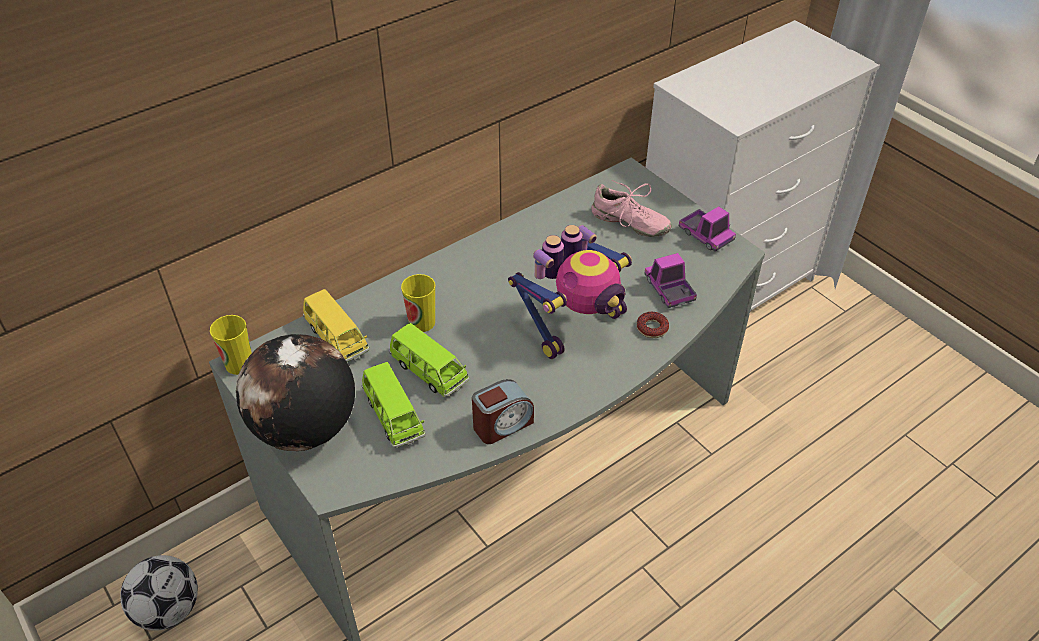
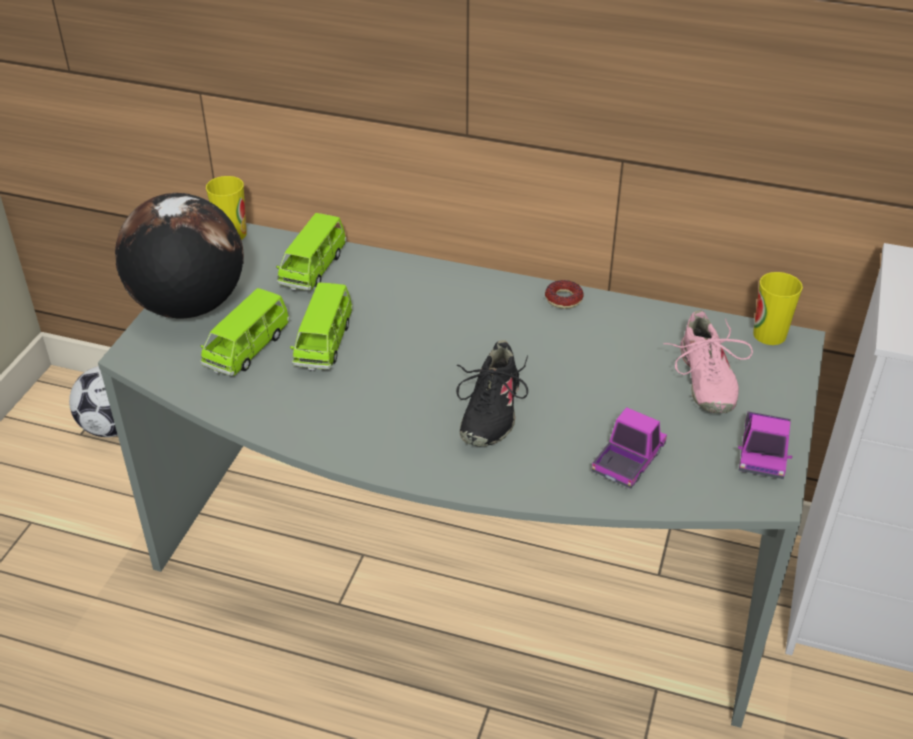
camera: 55 degrees right, 5 degrees down
yellow toy car [303,289,370,362] -> green toy car [276,213,347,291]
cup [401,274,435,332] -> cup moved to [753,272,803,345]
alarm clock [472,379,534,444] -> none
toy robot [508,225,632,359] -> black shoe [456,340,528,446]
donut [637,311,669,338] -> donut moved to [545,280,583,309]

